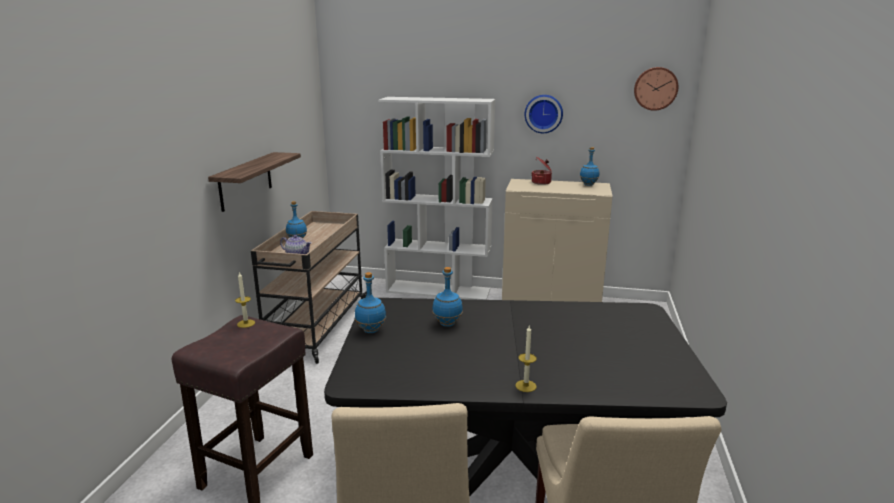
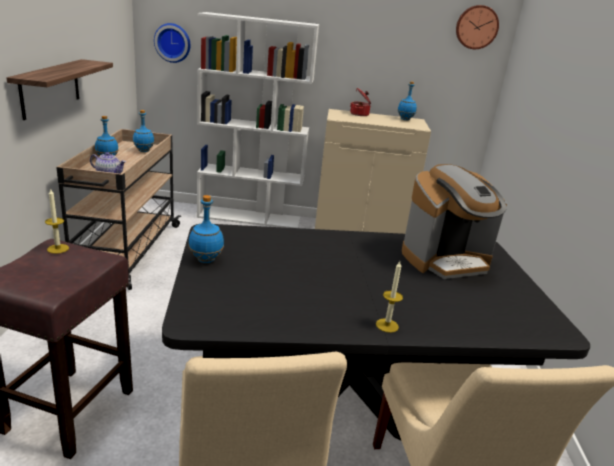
camera: 10 degrees left, 5 degrees up
blue bottle [432,267,463,327] -> blue bottle moved to [133,110,154,152]
wall clock [525,95,563,133] -> wall clock moved to [154,23,190,63]
none -> coffee machine [402,164,507,279]

